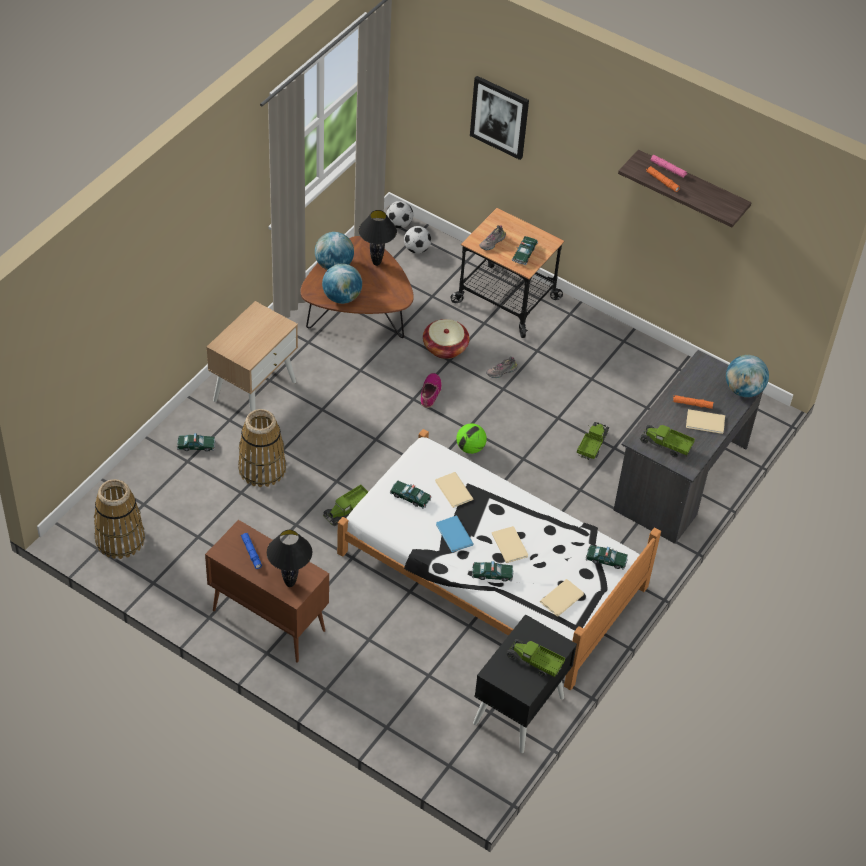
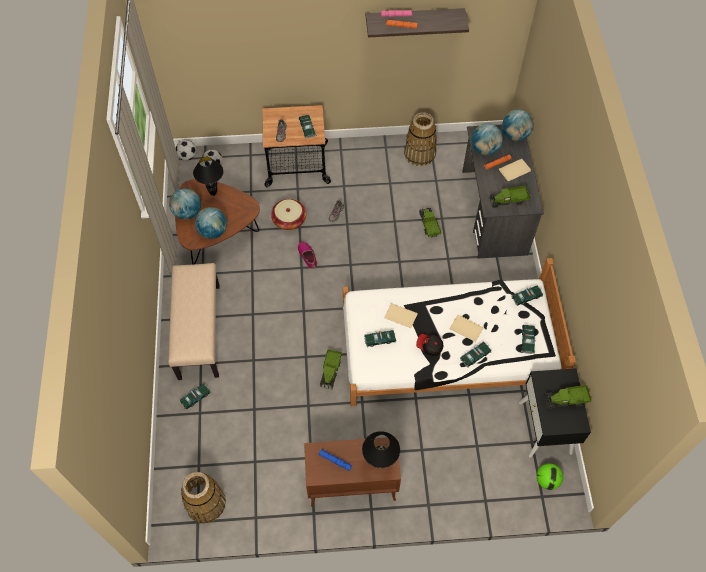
camera: 35 degrees left, 10 degrees up
beige nightstand [206,301,298,423] -> beige bench [168,263,220,380]
basket [238,409,286,487] -> basket moved to [404,112,437,166]
blue book [436,516,474,552] -> cap [416,334,444,356]
football [456,423,487,454] -> football moved to [537,463,563,490]
picture [470,76,529,160] -> none
beige book [540,579,584,617] -> toy car [521,325,536,354]
none -> globe [471,123,503,155]

